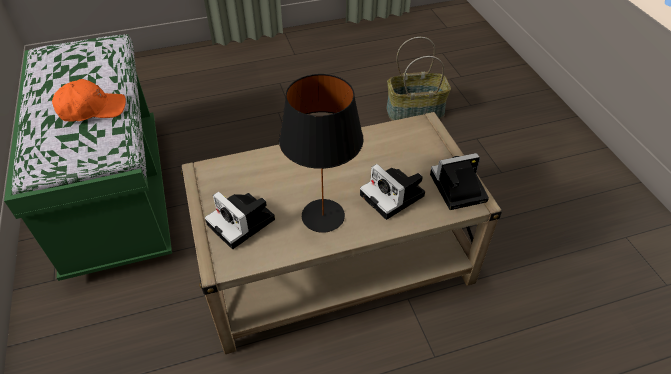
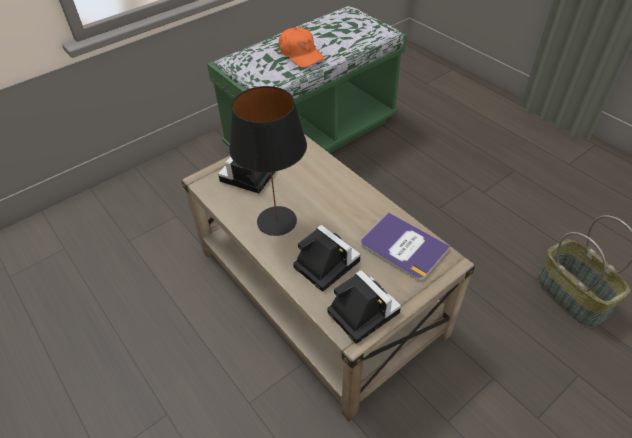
camera: 70 degrees right, 0 degrees up
camera [360,164,425,220] -> camera turned 105 degrees clockwise [293,225,361,291]
none -> book [361,212,450,281]

